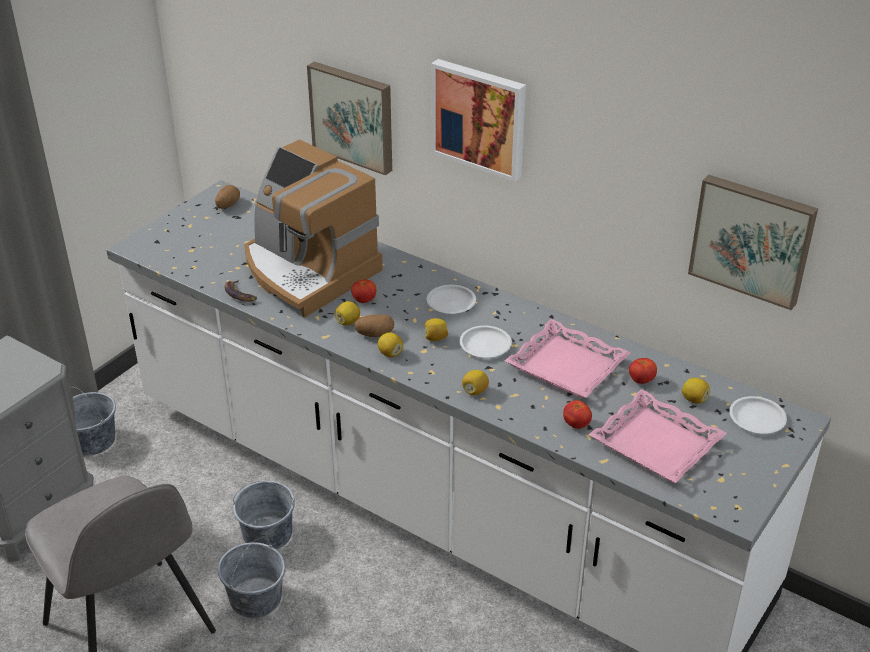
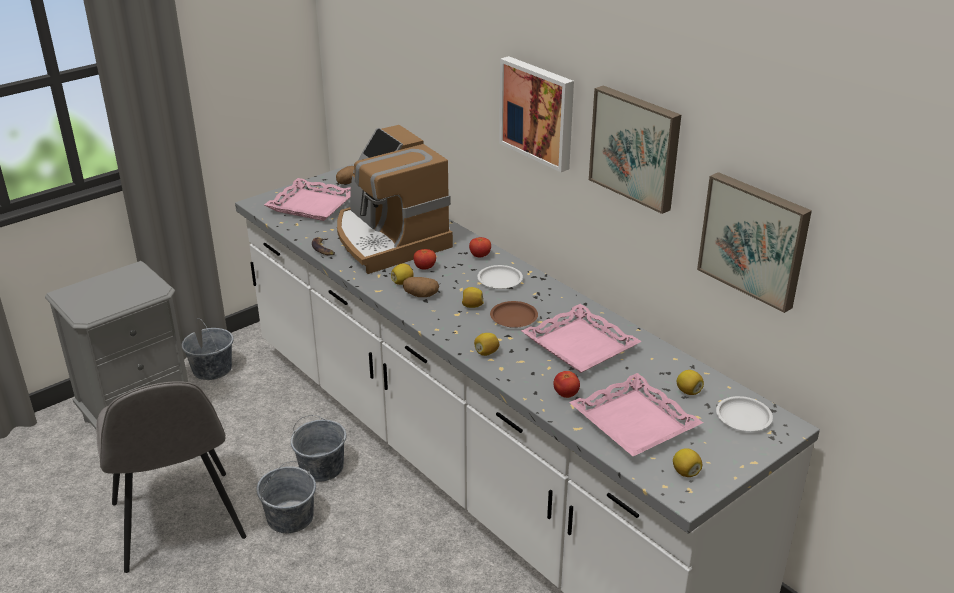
camera: 15 degrees right, 5 degrees down
picture [307,62,392,176] -> picture moved to [589,85,681,214]
lemon [377,332,403,357] -> lemon moved to [673,448,702,477]
white plate [460,326,512,358] -> brown plate [490,301,538,328]
tomato [629,358,657,384] -> tomato moved to [469,237,491,257]
none -> pink tray [264,178,351,221]

